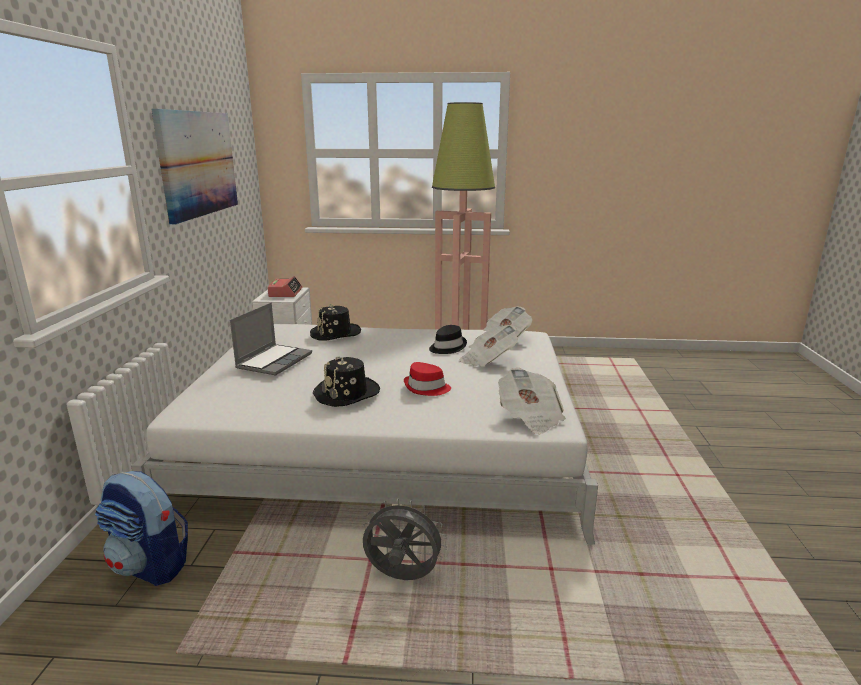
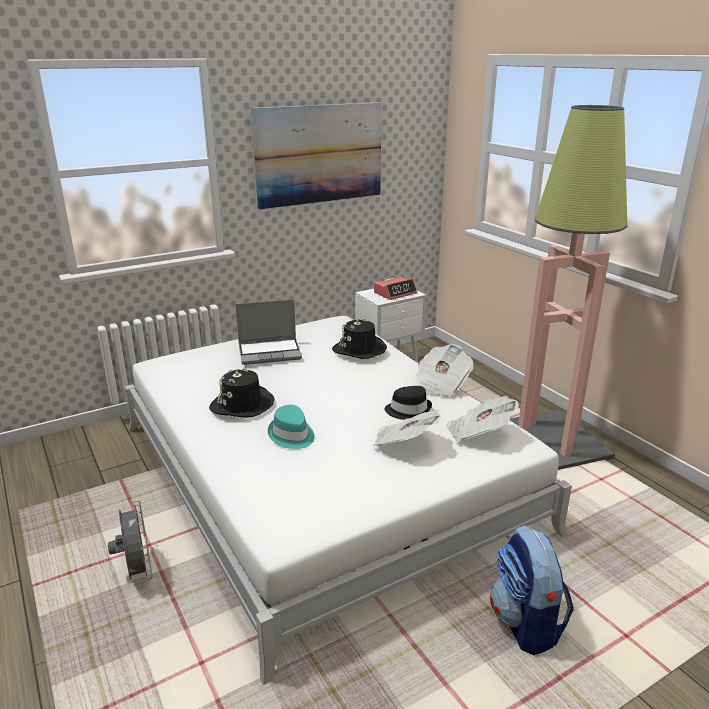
camera: 55 degrees right, 5 degrees up
backpack [95,471,188,586] -> backpack moved to [490,525,574,655]
red hat [404,362,451,396] -> turquoise hat [268,405,315,449]
newspaper [498,368,566,435] -> newspaper moved to [416,344,474,396]

